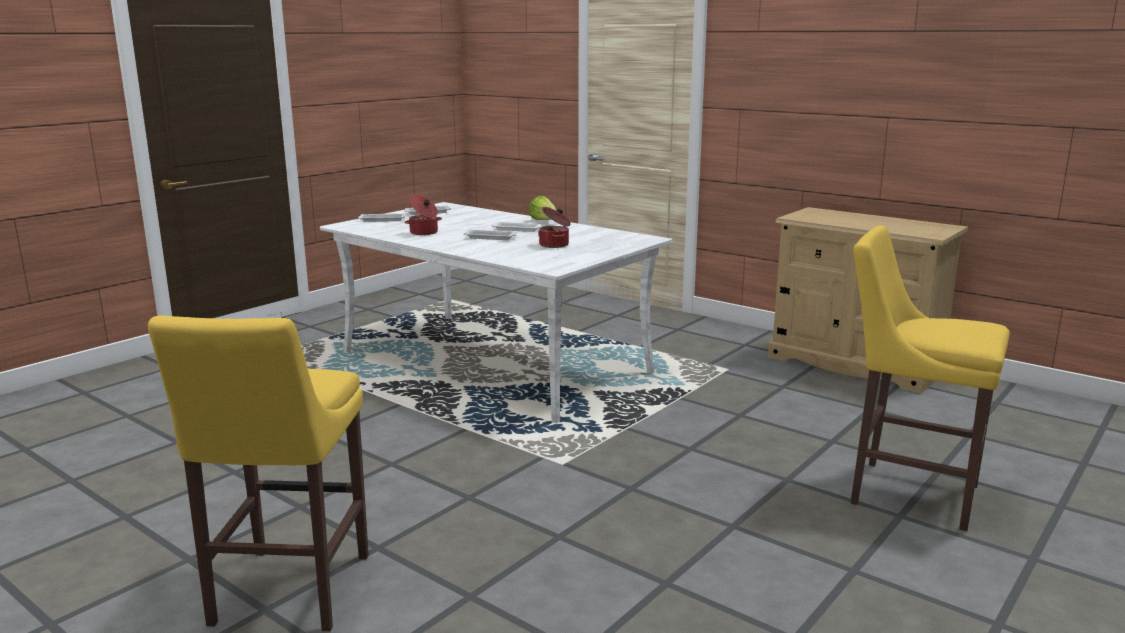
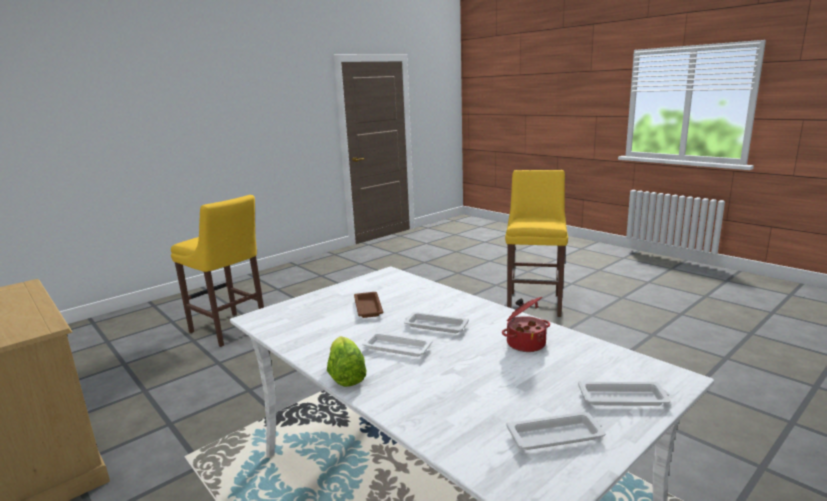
camera: 170 degrees left, 0 degrees up
cooking pot [538,207,570,248] -> brown tray [354,292,383,318]

